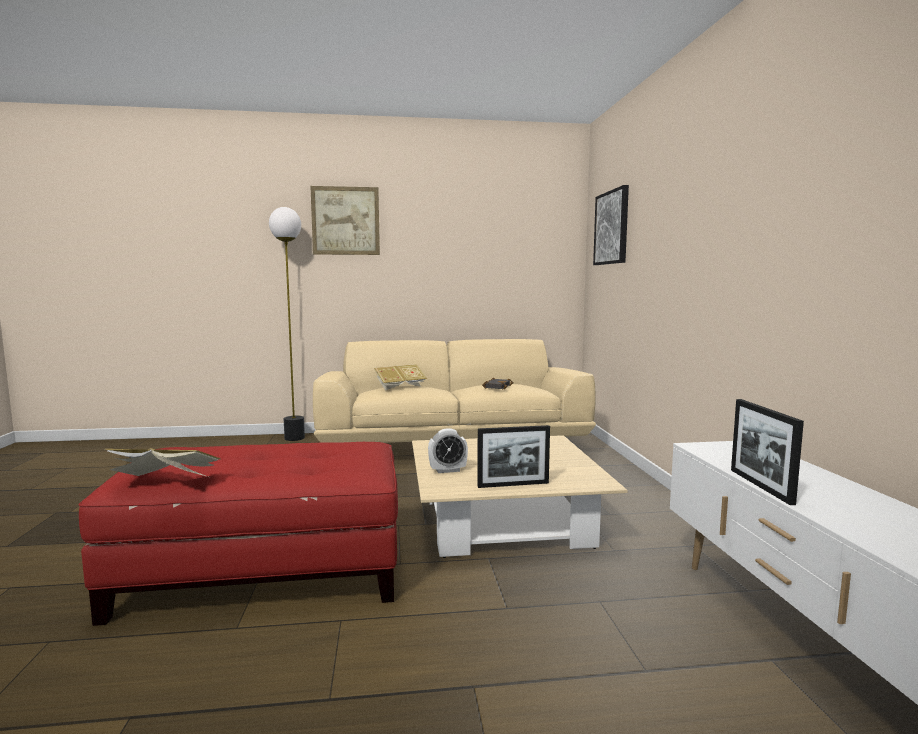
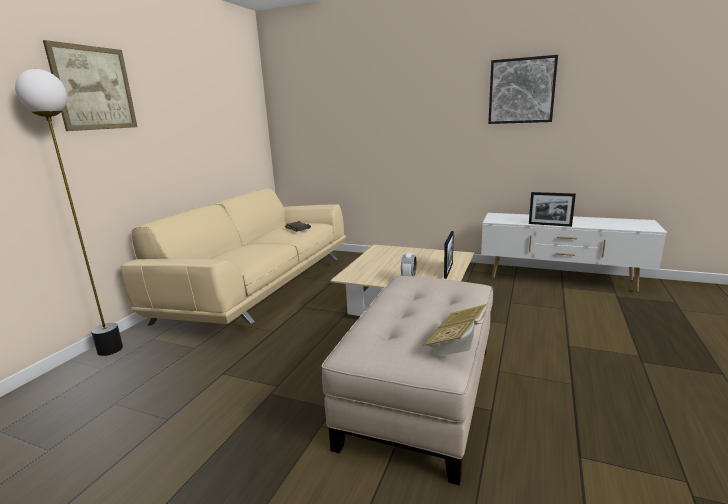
camera: 60 degrees left, 10 degrees up
red ottoman [79,442,398,626] -> beige ottoman [321,276,493,485]
book [374,364,427,391] -> none
picture [593,185,629,265] -> picture moved to [488,55,558,124]

